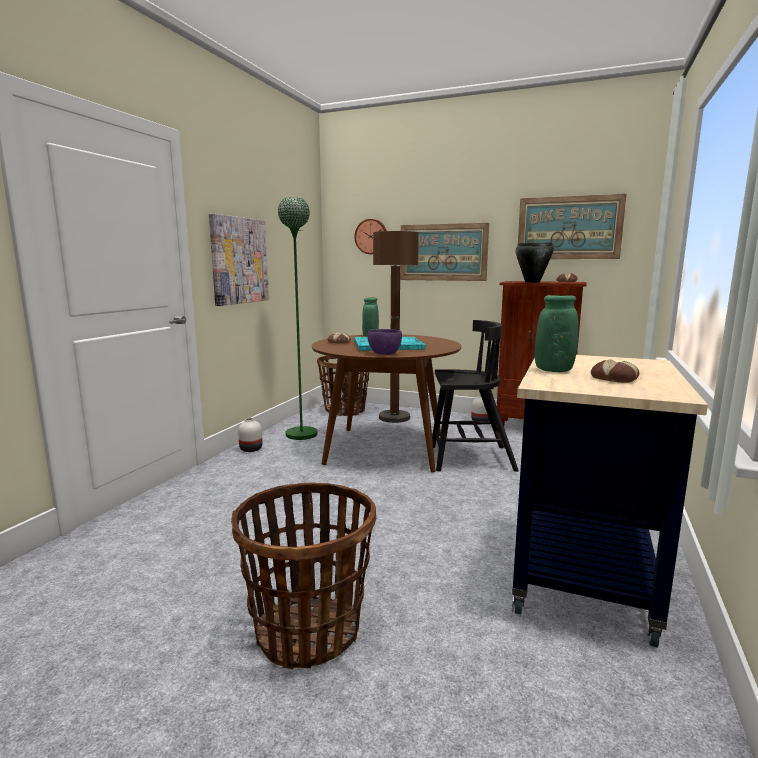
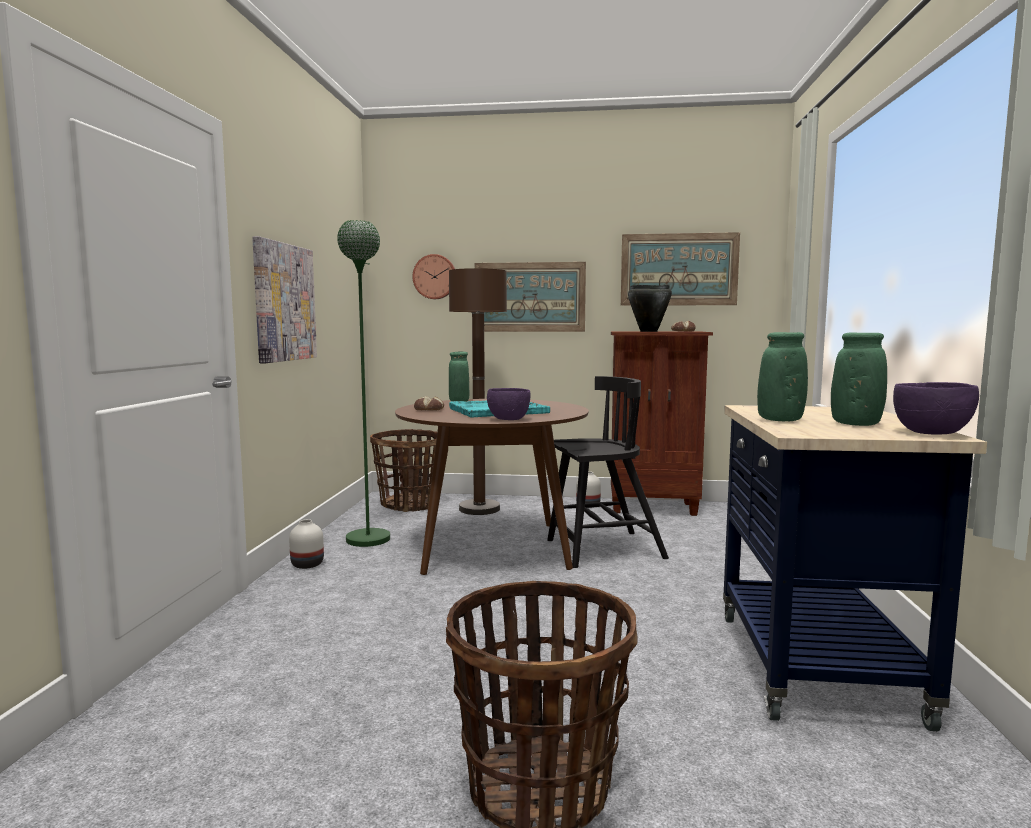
camera: 15 degrees left, 5 degrees down
bread [591,360,639,383] -> green vase [831,332,887,426]
none -> purple bowl [893,382,979,435]

